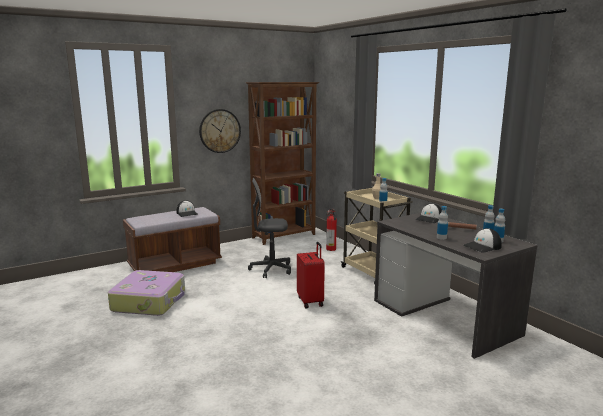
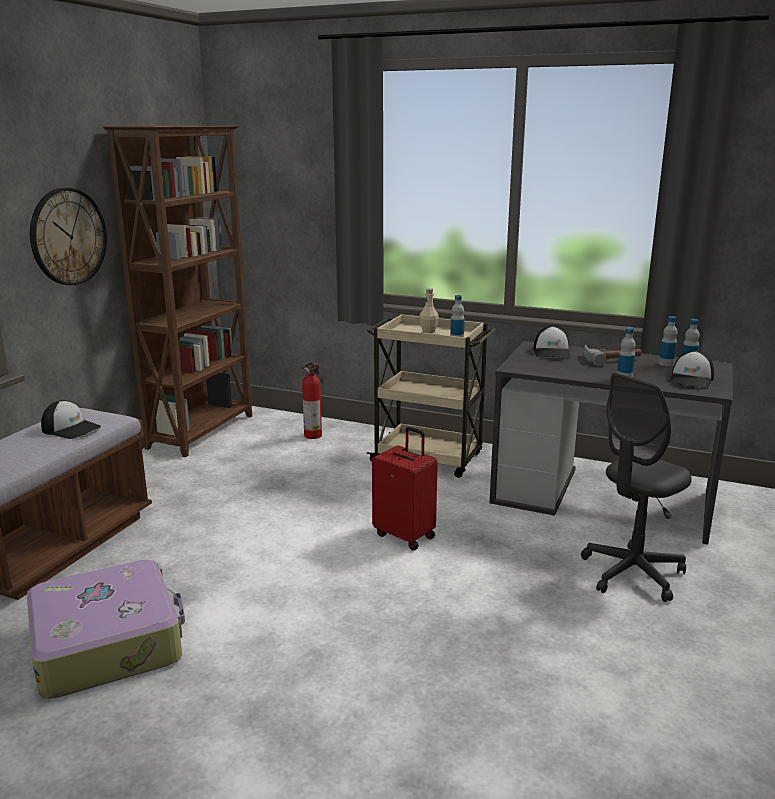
camera: 35 degrees left, 5 degrees up
grey office chair [248,178,291,278] -> grey office chair moved to [581,373,692,602]

